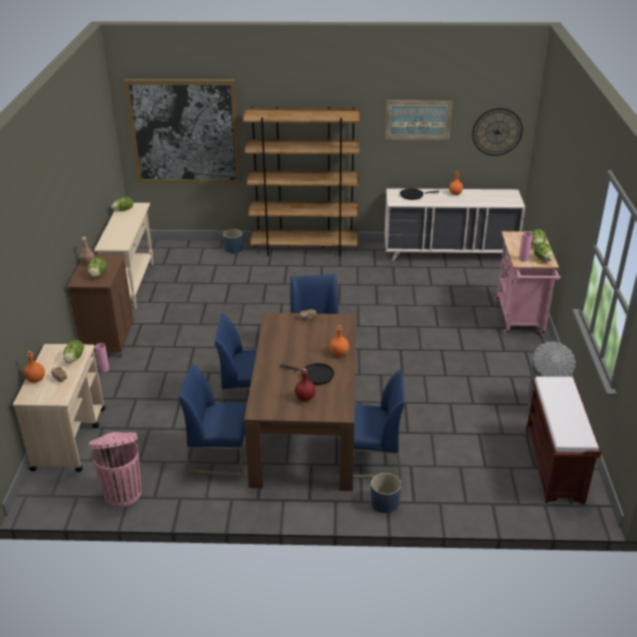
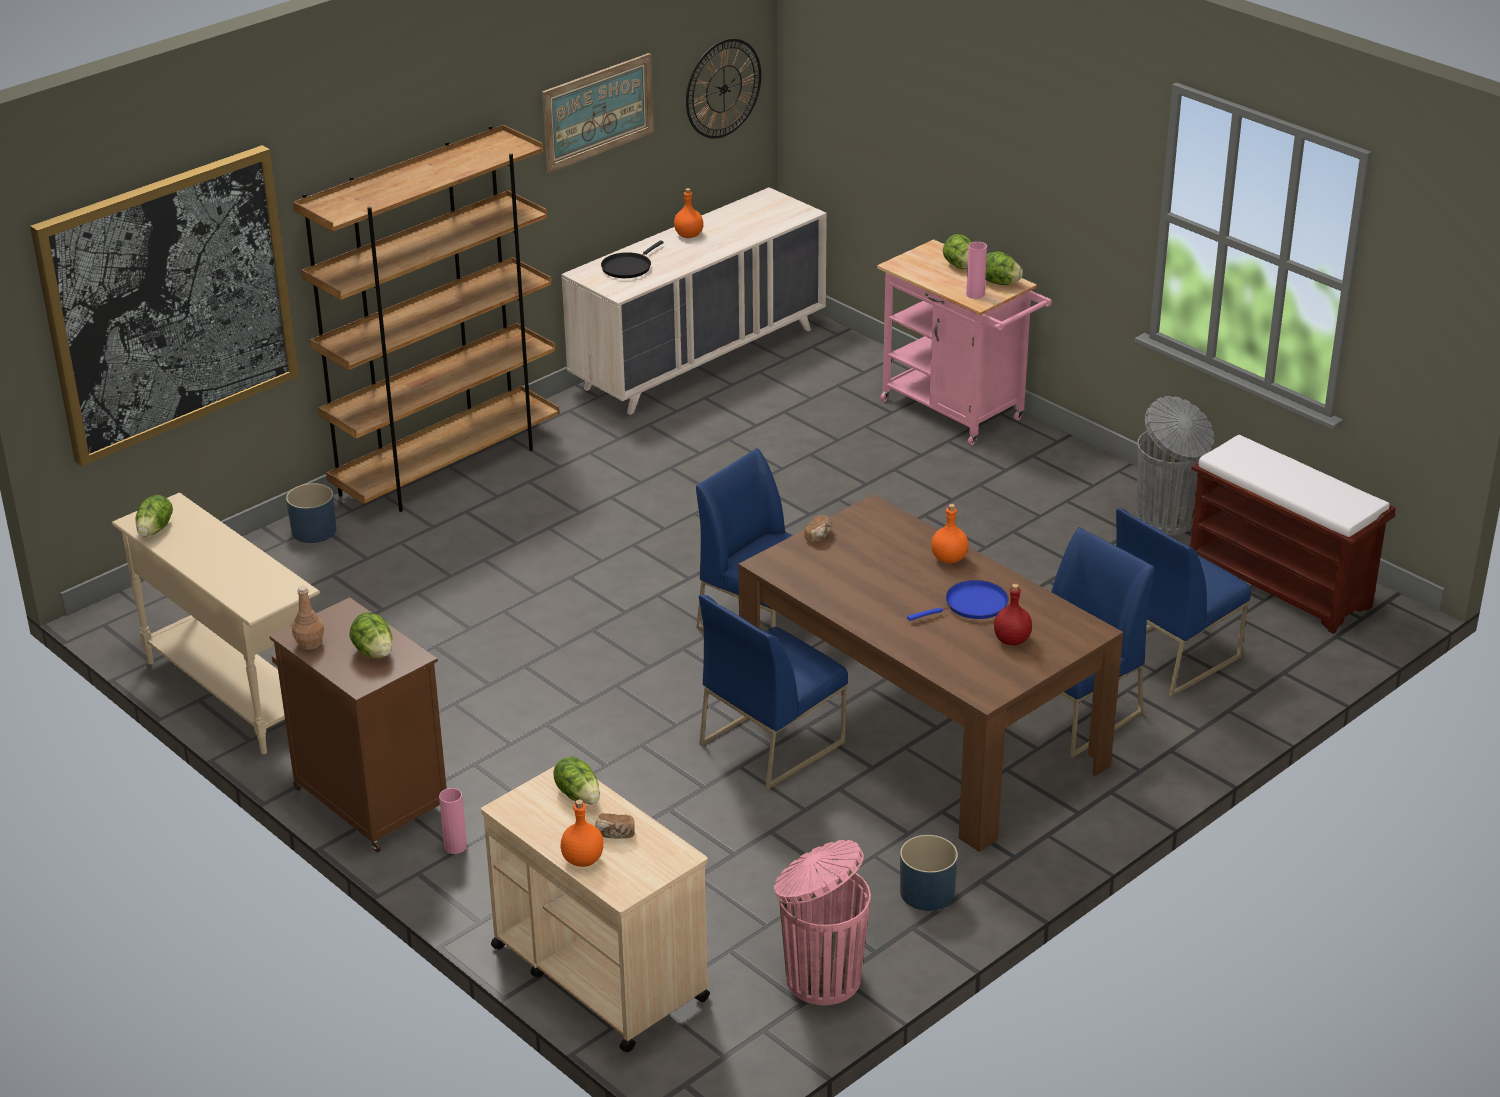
camera: 45 degrees left, 0 degrees up
blue chair [178,364,247,476] -> blue chair moved to [1116,508,1251,697]
black frying pan [280,363,334,385] -> blue frying pan [907,580,1009,621]
blue planter [371,473,401,513] -> blue planter moved to [900,835,958,911]

